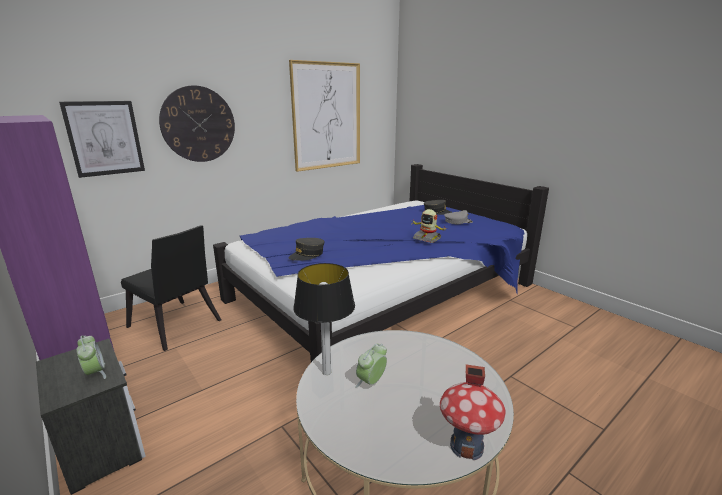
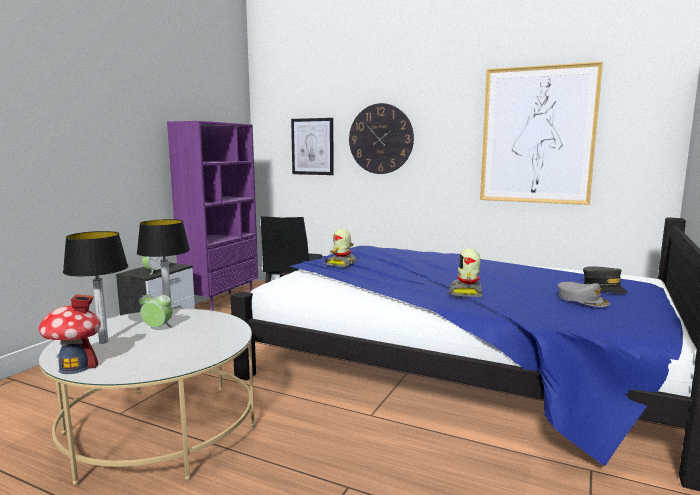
camera: 65 degrees right, 10 degrees down
grey cap [288,238,324,261] -> toy robot [324,229,357,267]
none -> table lamp [63,231,128,344]

